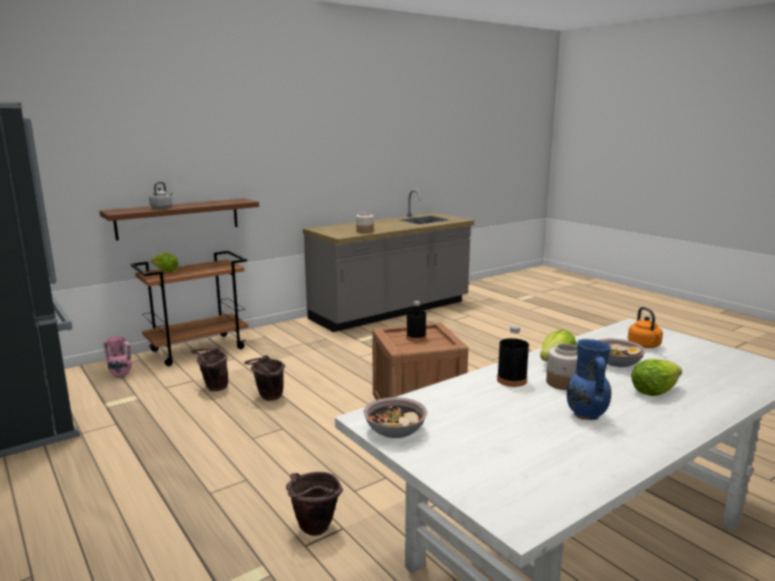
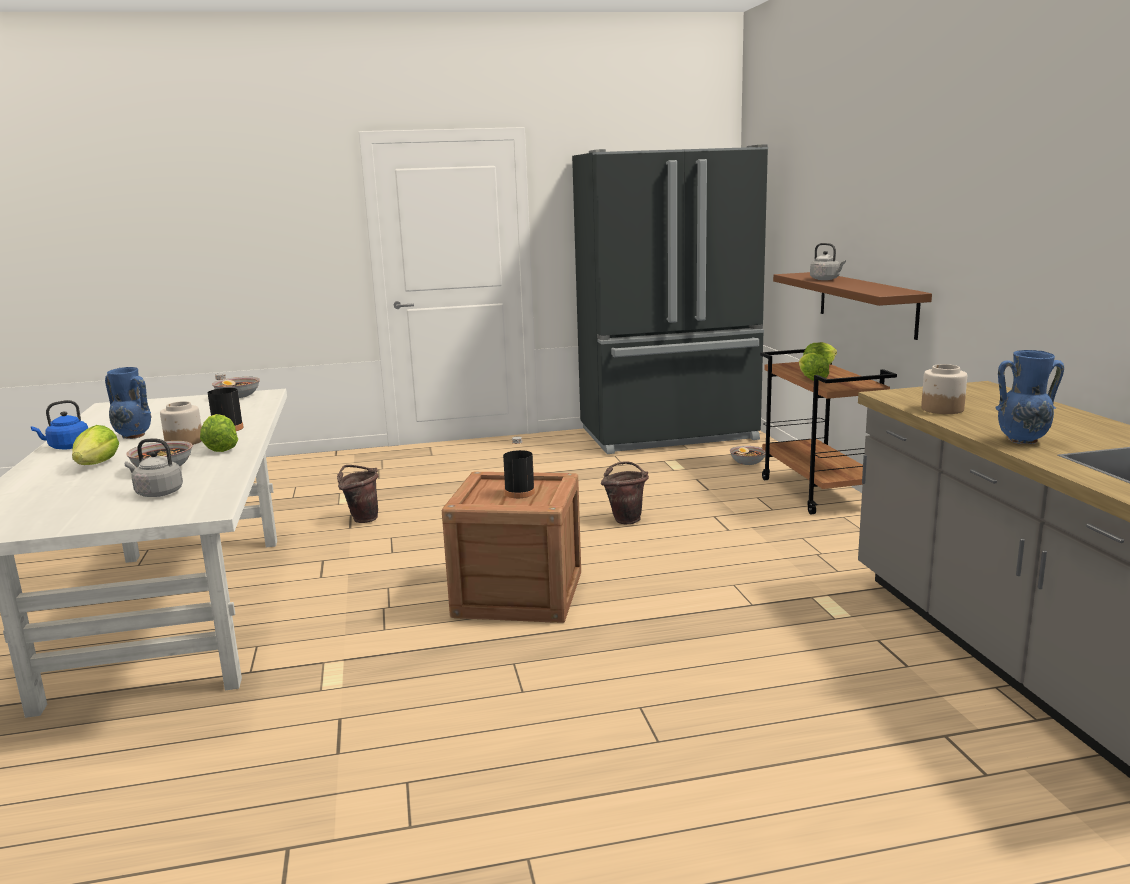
camera: 115 degrees right, 0 degrees up
pink vase [104,336,132,378] -> bowl [729,446,765,465]
brown bucket [191,347,228,391] -> none
orange kettle [628,307,663,348] -> grey kettle [125,439,183,497]
none -> blue kettle [31,400,88,449]
none -> lettuce [799,352,829,381]
none -> blue vase [995,350,1064,444]

